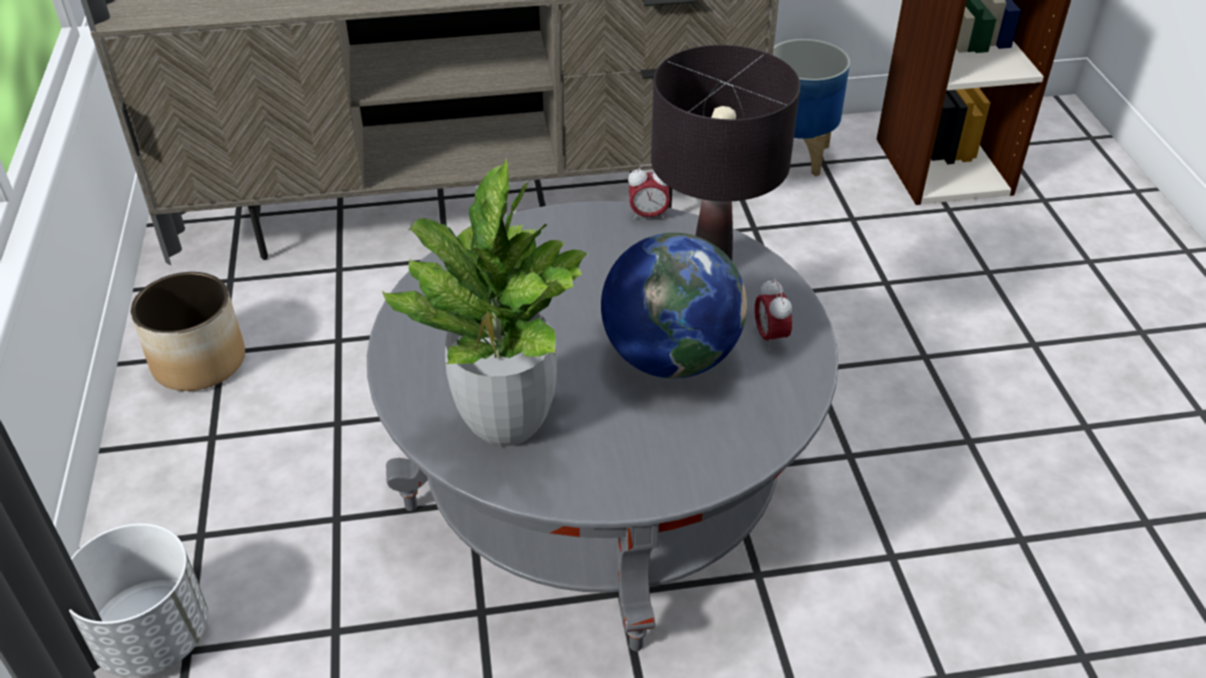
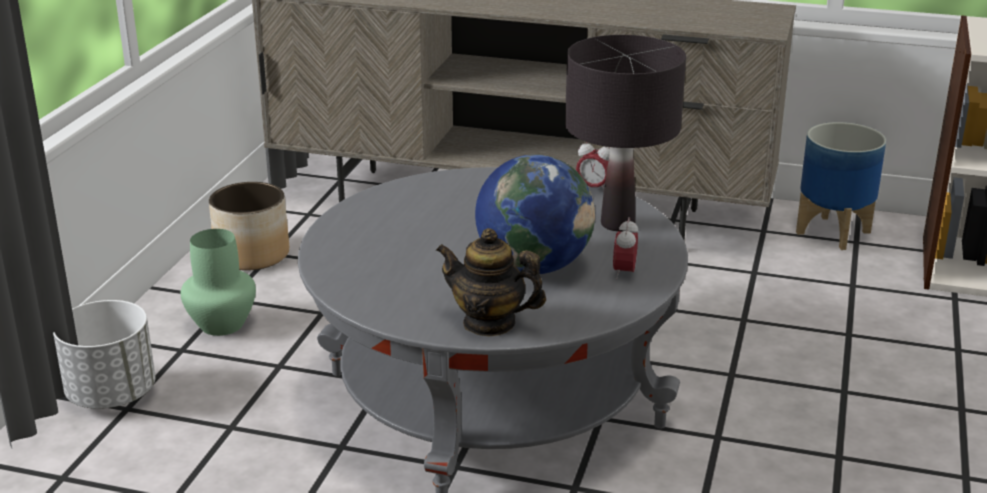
camera: 25 degrees right, 15 degrees down
potted plant [382,158,588,446] -> none
none -> green vase [180,229,256,336]
none -> teapot [436,228,546,336]

